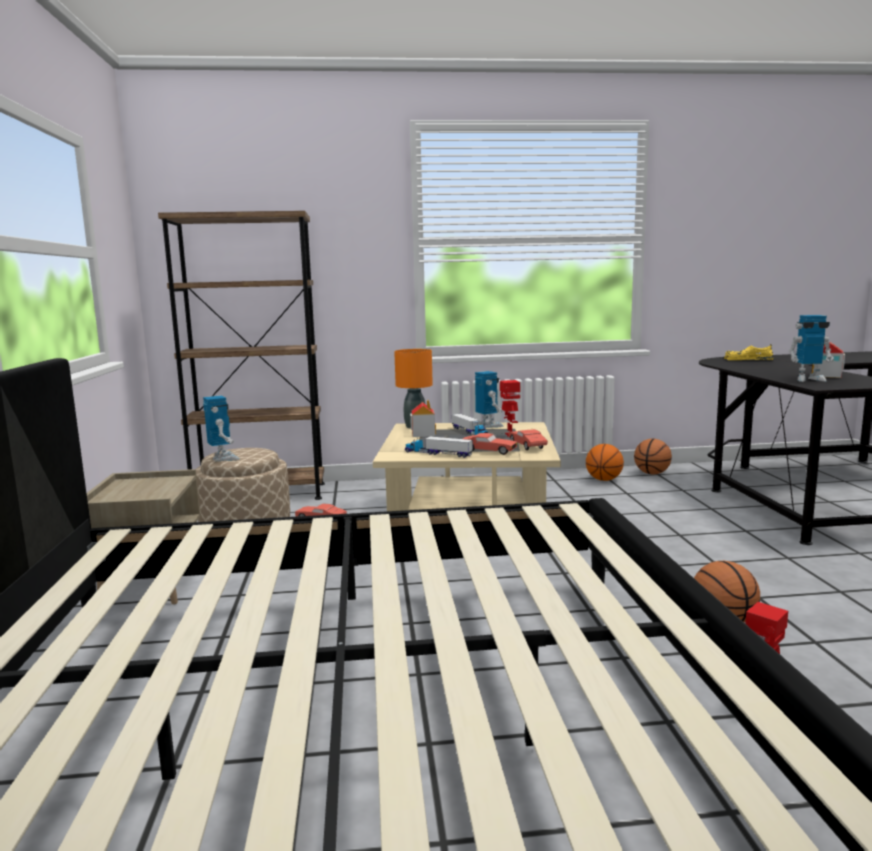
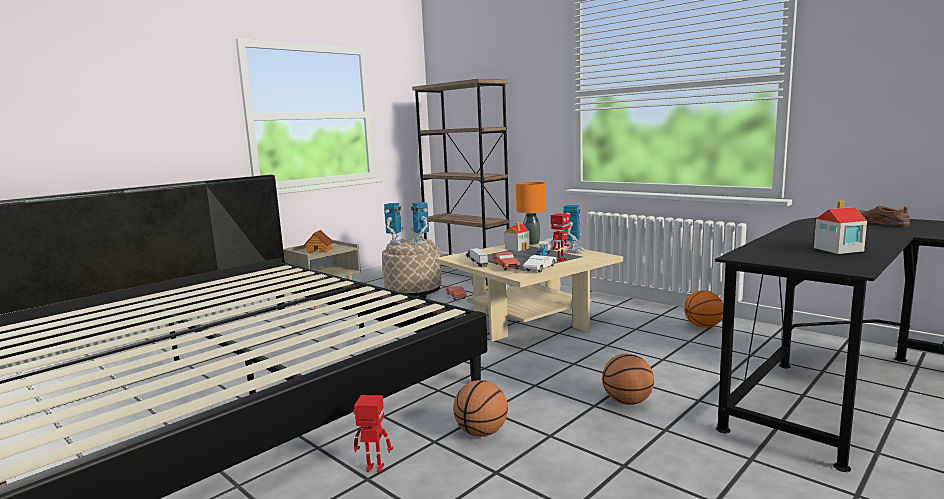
camera: 50 degrees right, 0 degrees up
red toy car [509,429,548,450] -> white toy car [523,255,557,273]
basketball [634,439,672,474] -> basketball moved to [602,354,654,405]
yellow shoe [724,344,774,360] -> brown shoe [858,206,910,227]
toy robot [788,315,834,382] -> toy robot moved to [410,202,429,245]
none -> toy house [303,230,334,253]

